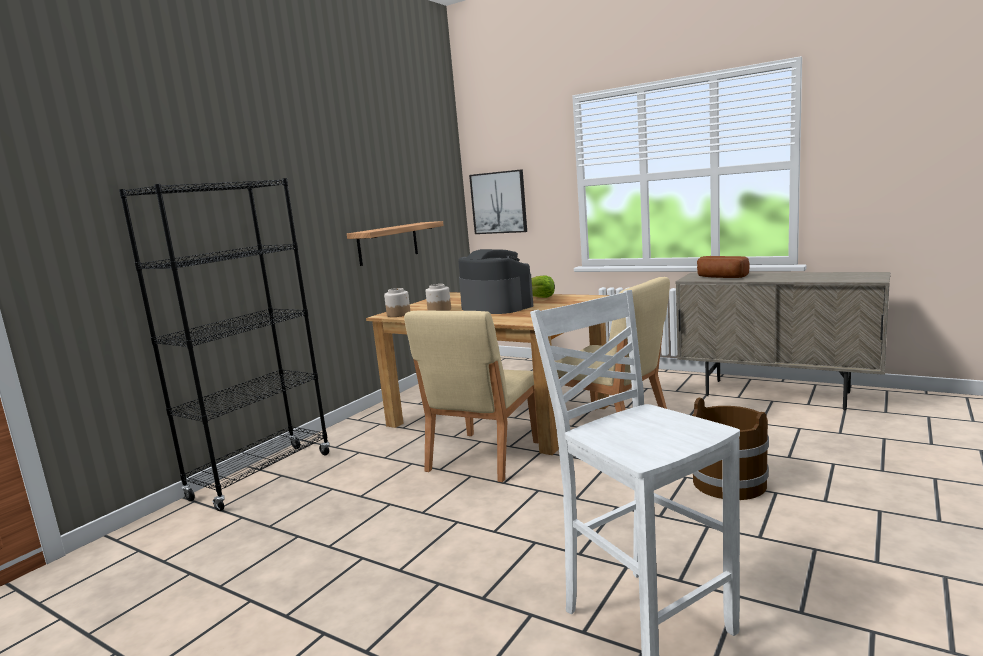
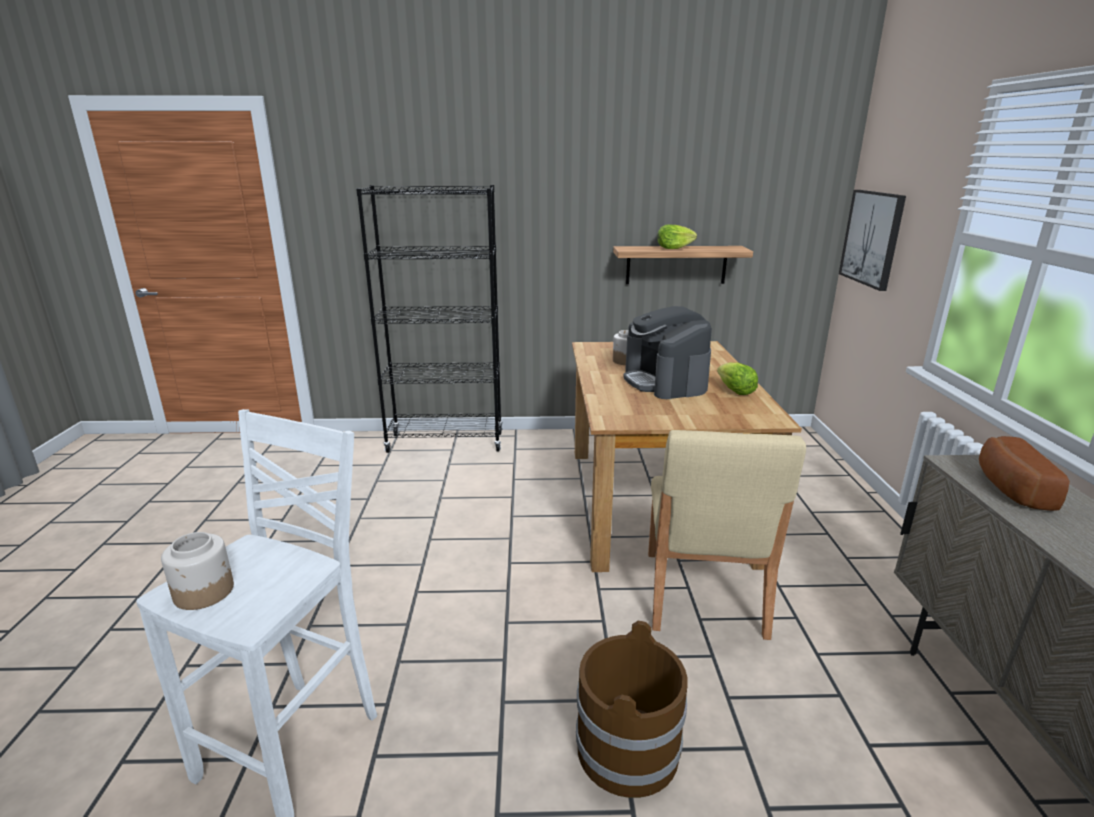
camera: 55 degrees right, 10 degrees up
jar [384,288,410,317] -> jar moved to [161,532,234,610]
beige chair [404,310,539,482] -> none
coffee machine [458,249,533,314] -> coffee machine turned 150 degrees clockwise [623,306,712,399]
none -> lettuce [657,224,697,249]

